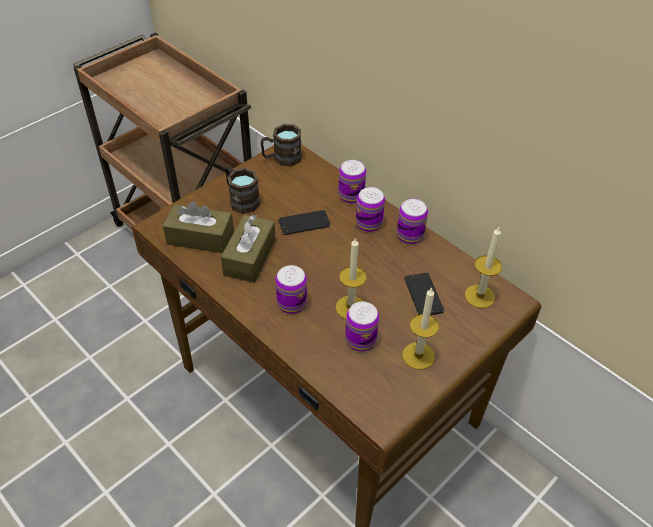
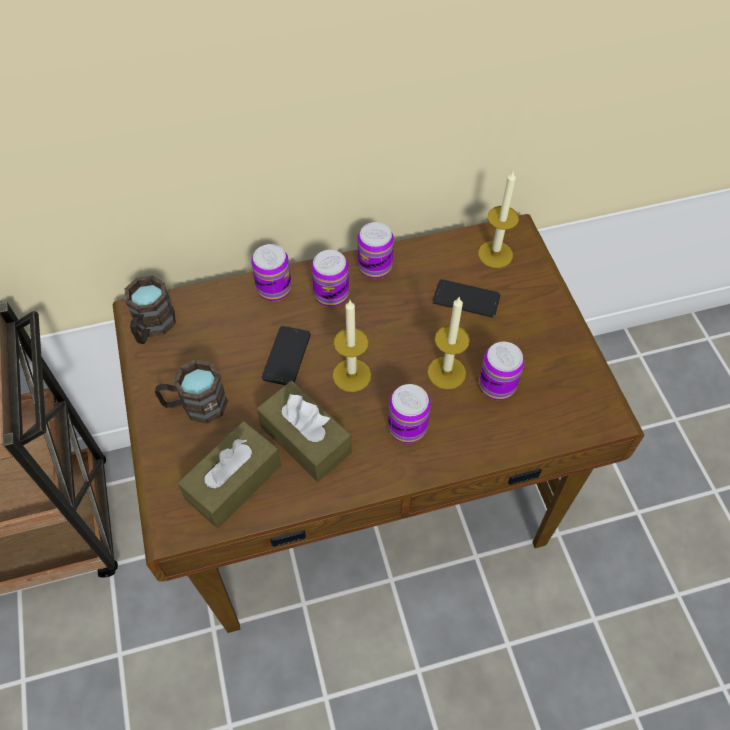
camera: 60 degrees left, 10 degrees up
candle [402,287,439,370] -> candle moved to [333,300,371,392]

